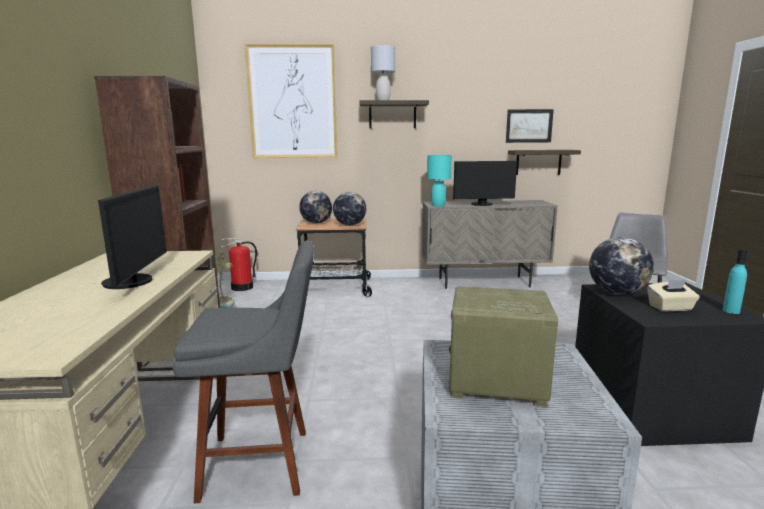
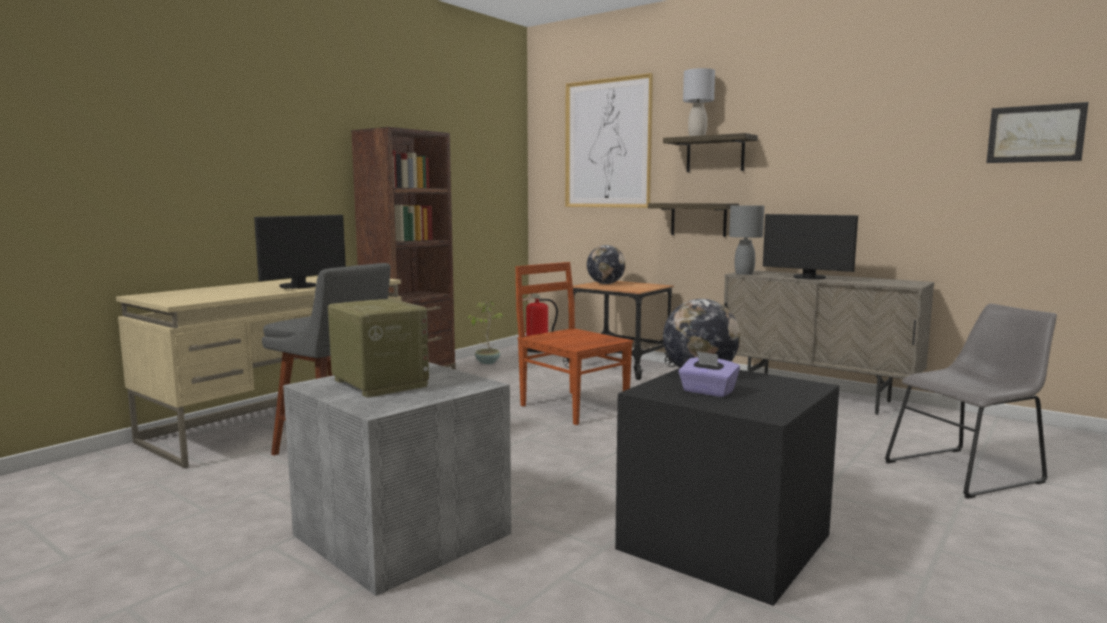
camera: 40 degrees right, 5 degrees down
globe [333,192,366,226] -> none
turquoise table lamp [427,155,452,206] -> grey table lamp [729,205,764,275]
picture [506,109,554,143] -> picture moved to [986,102,1088,163]
shelf [508,150,581,175] -> shelf moved to [648,203,739,237]
beige tissue box [647,280,700,312] -> purple tissue box [678,351,740,397]
turquoise bottle [723,249,748,314] -> none
none -> brown chair [515,262,633,425]

